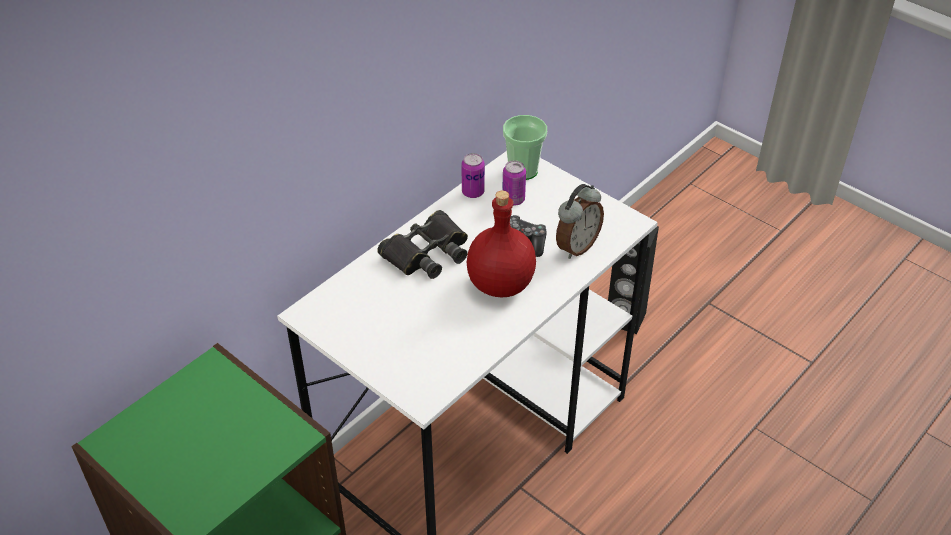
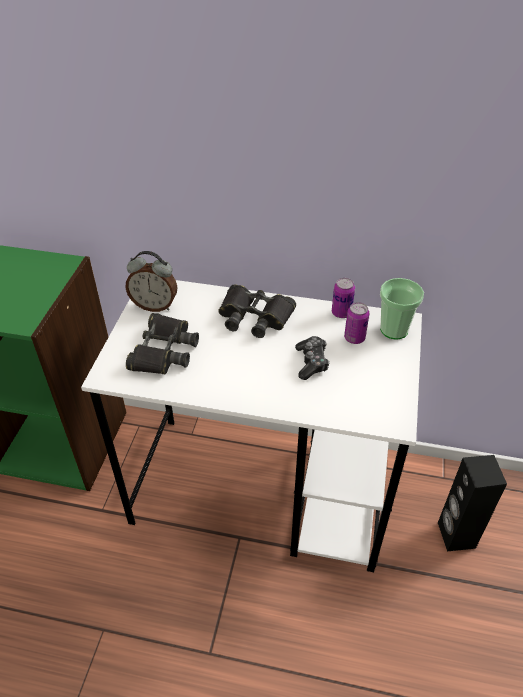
camera: 60 degrees right, 0 degrees up
red bottle [467,191,536,297] -> none
alarm clock [556,184,604,259] -> alarm clock moved to [126,251,177,312]
none -> black binoculars [126,313,199,374]

